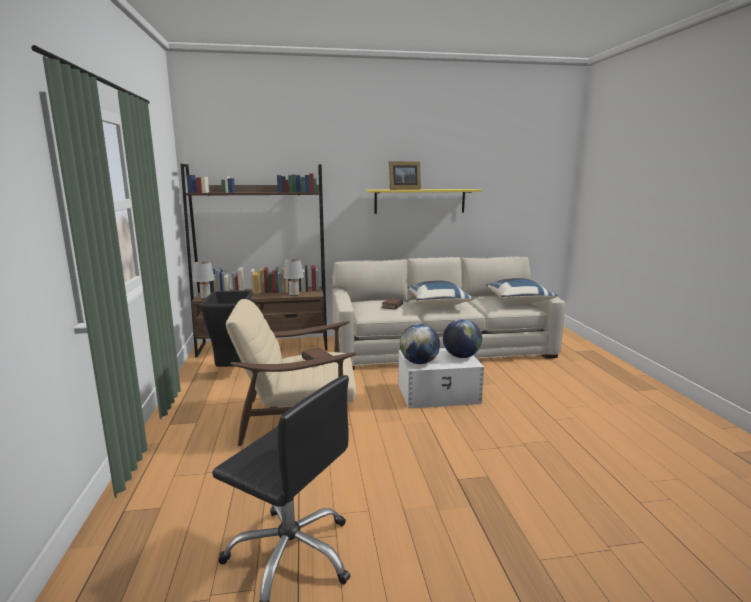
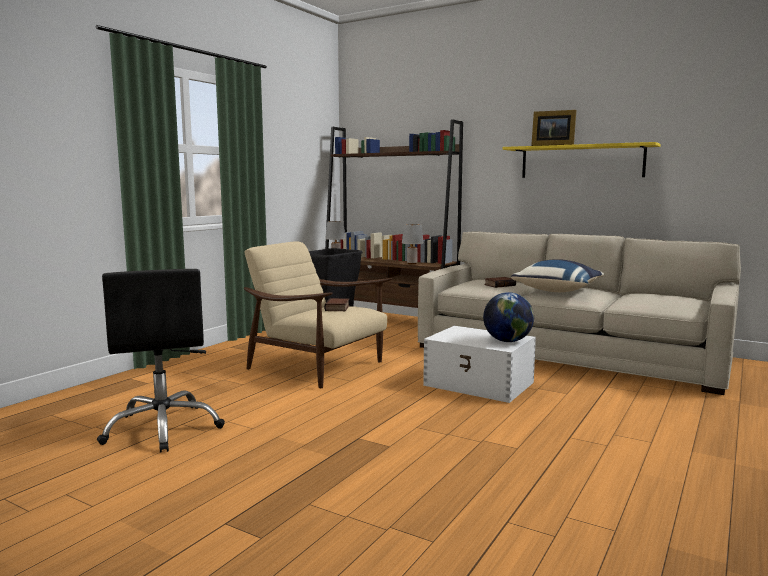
camera: 40 degrees right, 5 degrees down
globe [400,324,440,364] -> none
blue pillow [486,278,558,304] -> none

